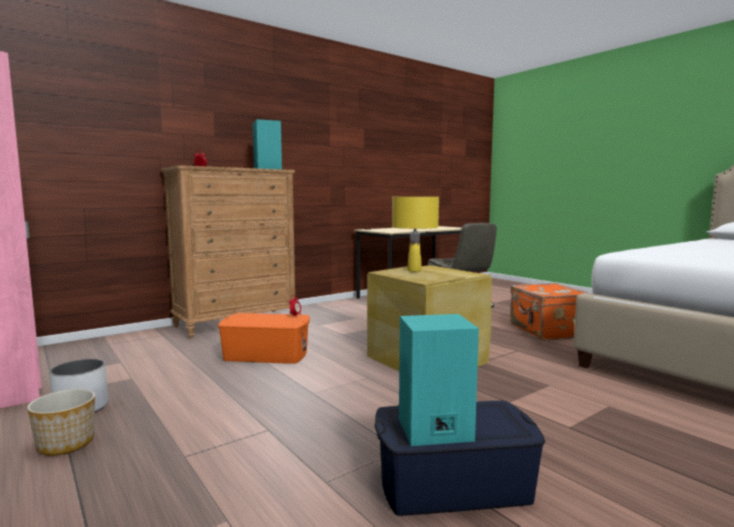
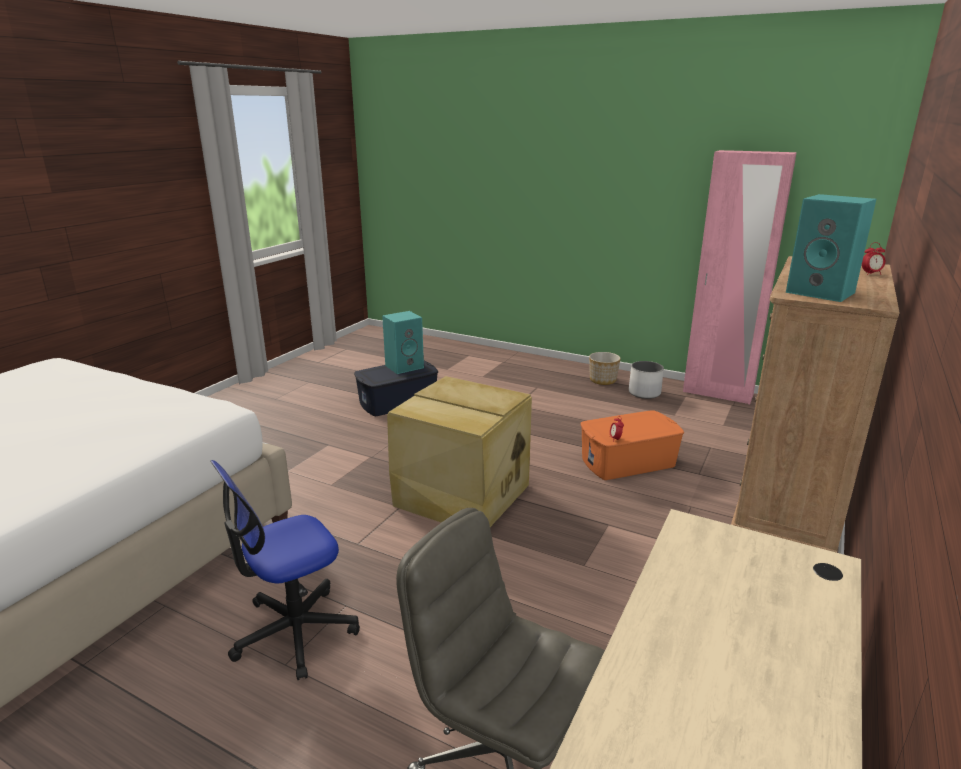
camera: 155 degrees right, 15 degrees up
yellow table lamp [392,197,439,272] -> none
orange suitcase [510,283,592,341] -> office chair [210,460,360,680]

